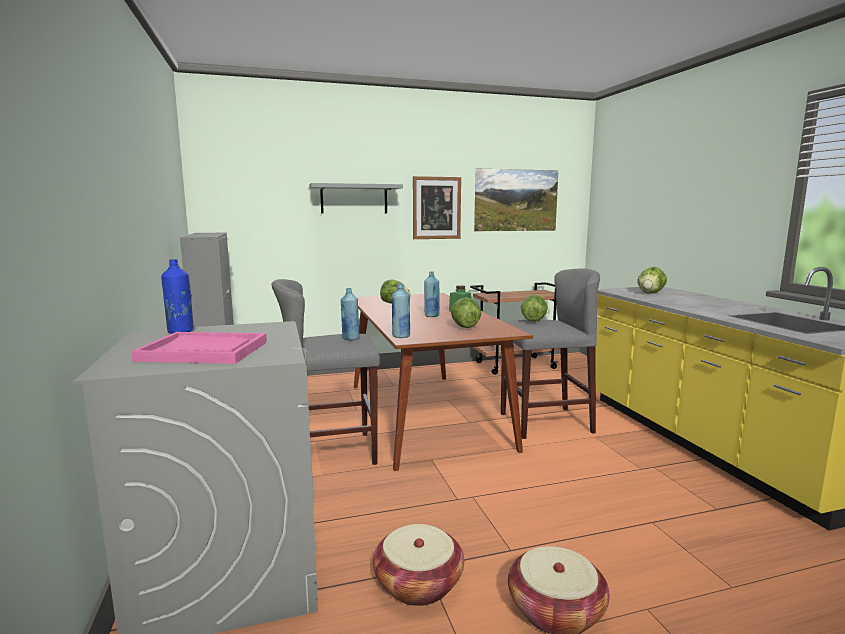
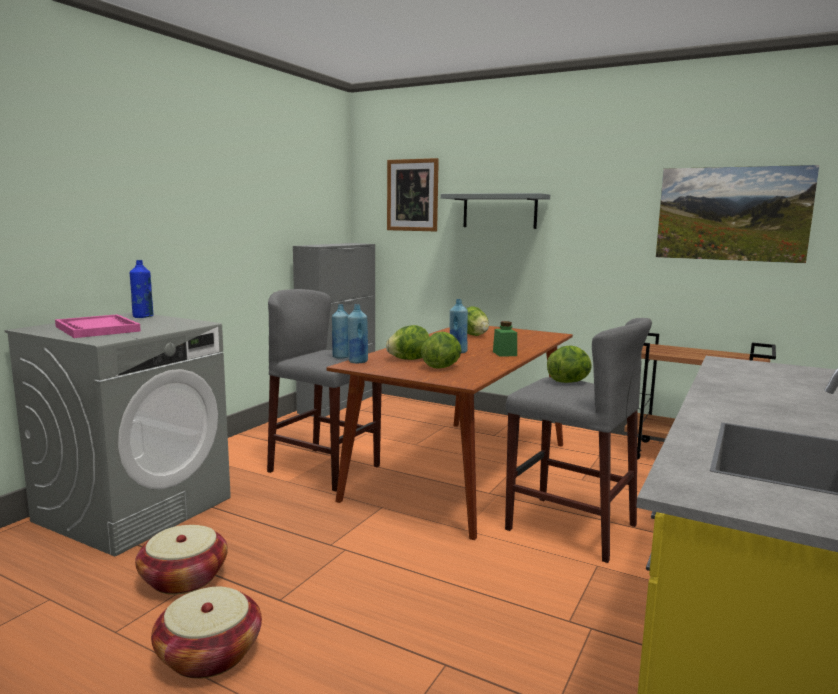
camera: 45 degrees right, 0 degrees up
picture [413,176,461,239] -> picture moved to [387,158,439,231]
lettuce [637,267,667,294] -> lettuce moved to [386,325,429,360]

